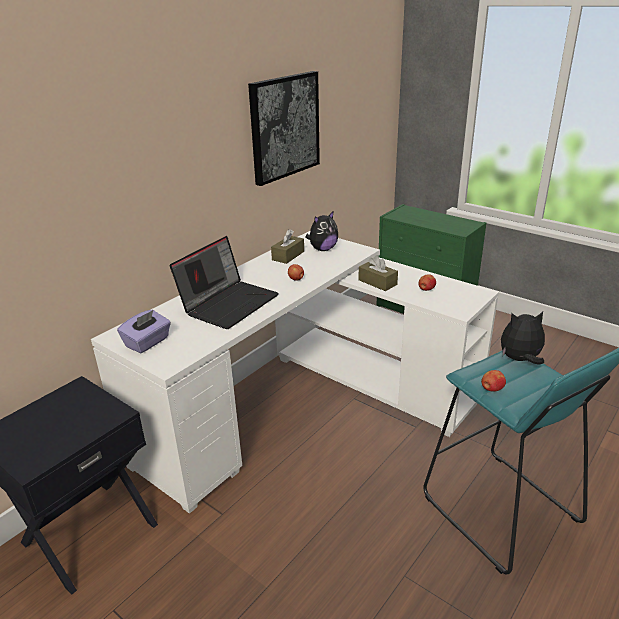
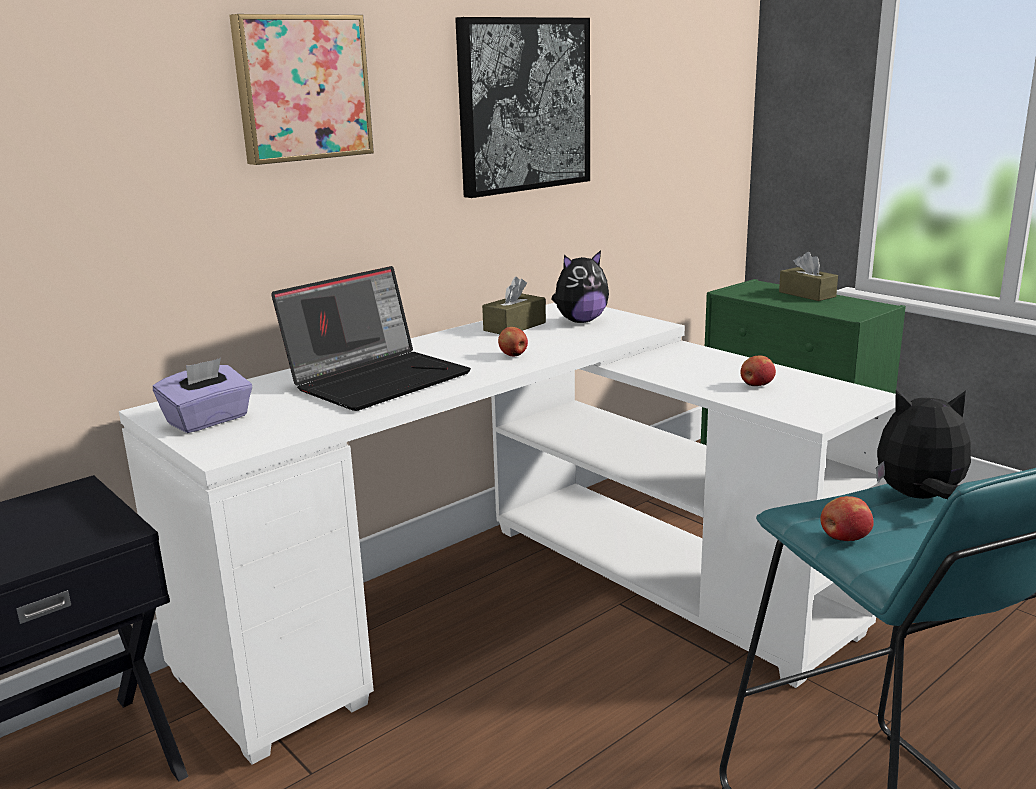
camera: 10 degrees right, 10 degrees down
brown tissue box [358,255,398,291] -> brown tissue box moved to [779,252,838,301]
none -> picture [229,14,374,165]

